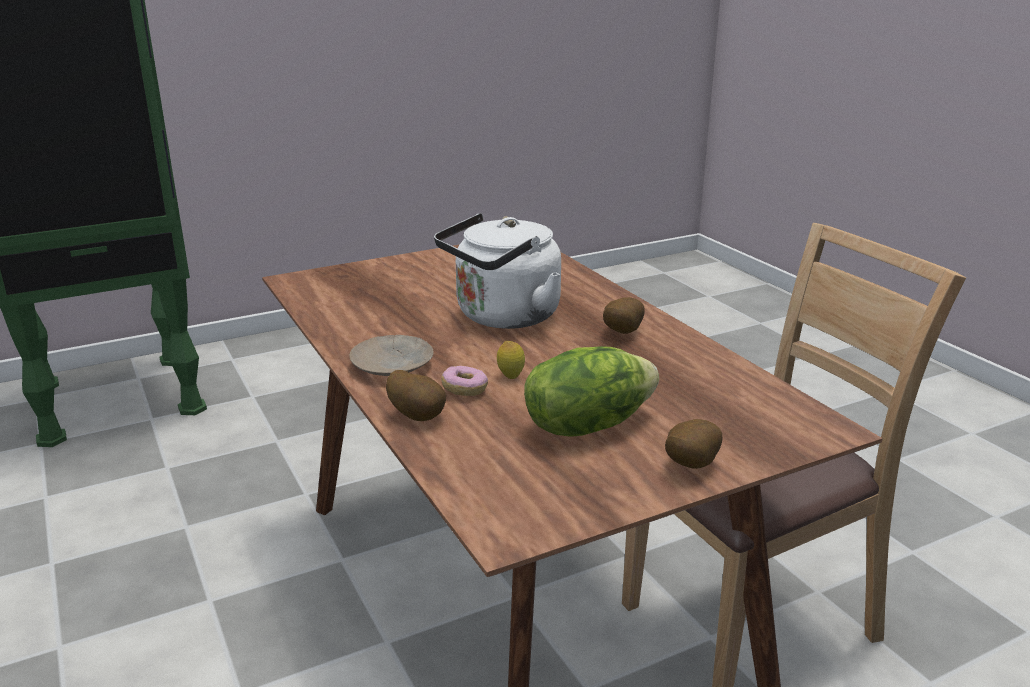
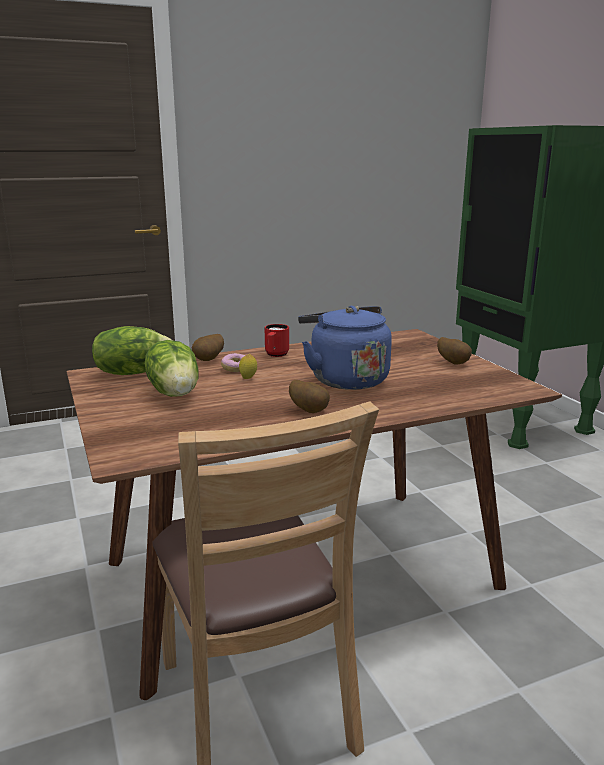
camera: 95 degrees right, 5 degrees down
beige plate [350,335,434,376] -> red mug [265,324,289,357]
white kettle [434,213,561,329] -> blue kettle [298,306,392,390]
potato [665,419,722,469] -> potato moved to [437,337,472,364]
none -> lettuce [92,326,173,375]

